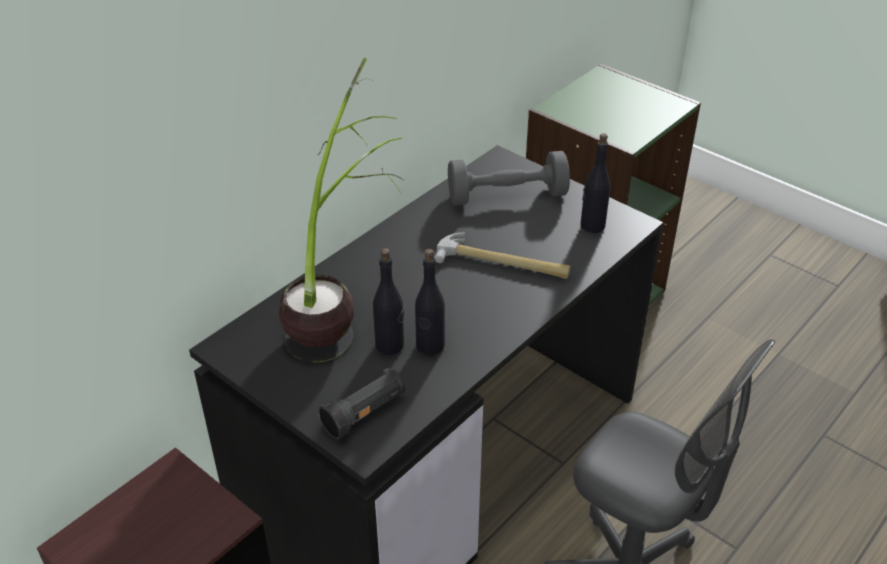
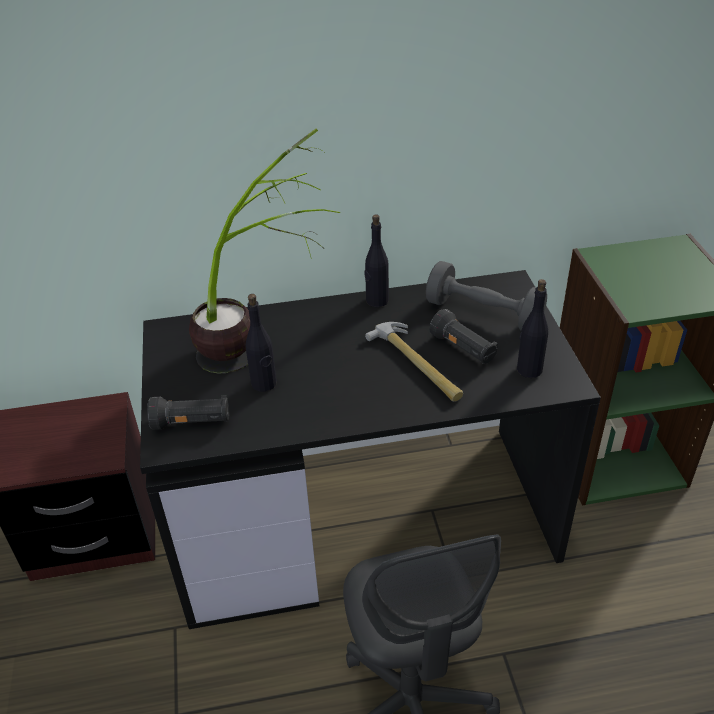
camera: 40 degrees right, 0 degrees up
black bottle [415,249,445,356] -> black bottle moved to [364,214,389,307]
none -> black flashlight [429,309,498,364]

